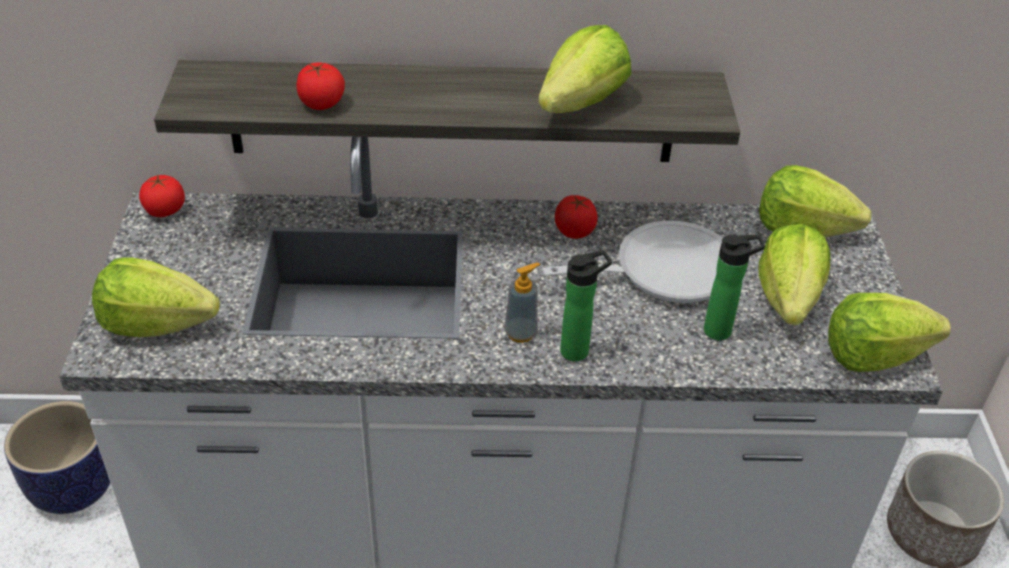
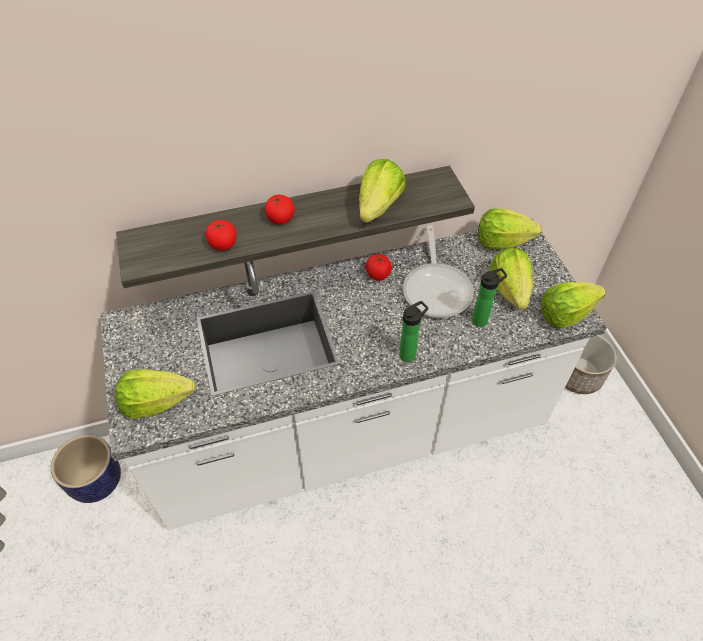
camera: 15 degrees left, 10 degrees up
tomato [139,175,185,217] -> tomato moved to [265,195,295,225]
soap dispenser [504,263,540,343] -> none
frying pan [542,221,723,303] -> frying pan turned 120 degrees clockwise [403,225,474,318]

